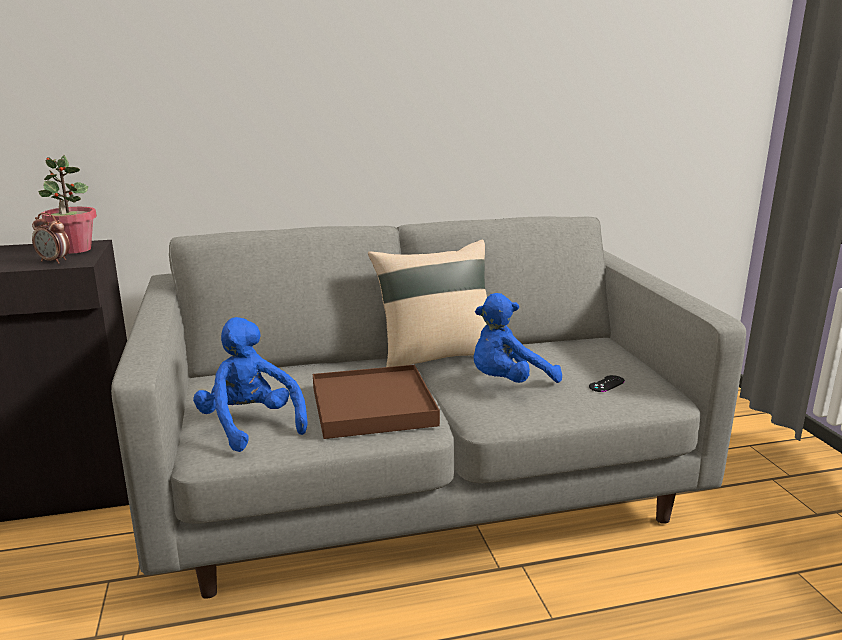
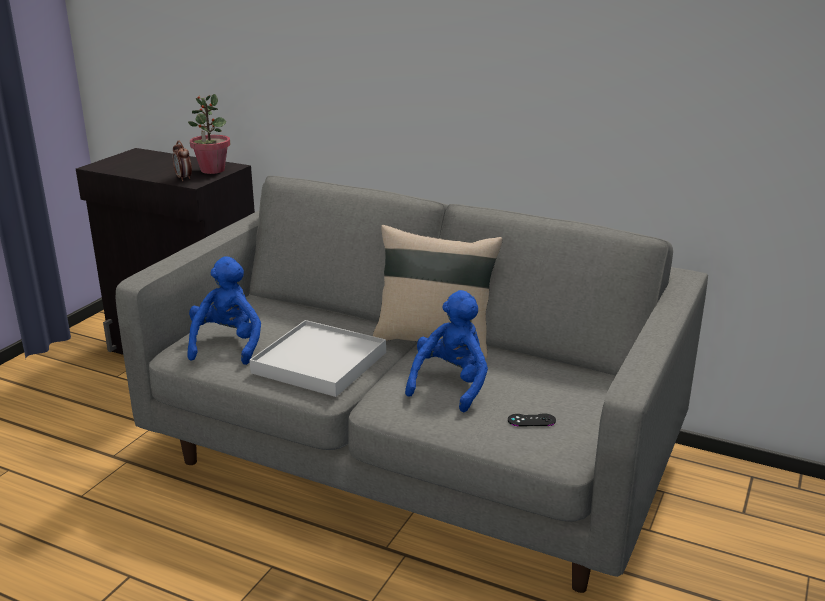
camera: 40 degrees right, 5 degrees up
brown tray [313,365,440,439] -> white tray [250,320,386,397]
blue plush toy [474,293,562,383] -> blue plush toy turned 105 degrees clockwise [405,290,488,412]

